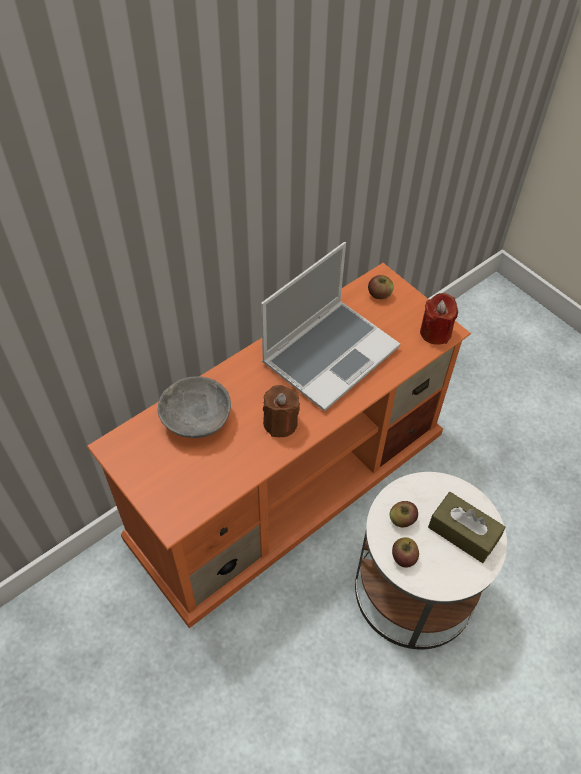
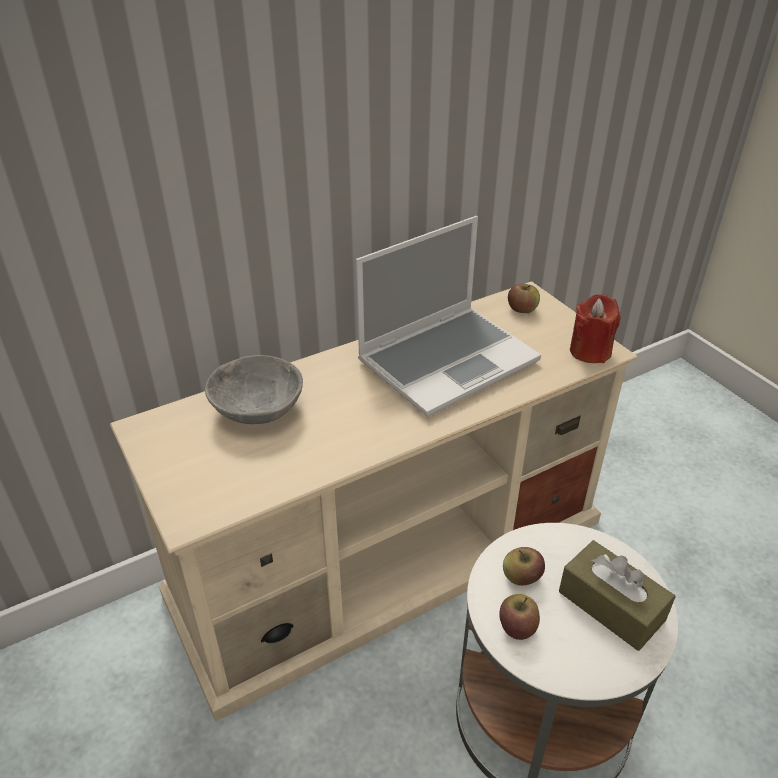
camera: 10 degrees right, 15 degrees down
orange tv stand [86,263,471,628] -> beige tv stand [110,281,638,722]
brown candle [263,385,300,437] -> none

